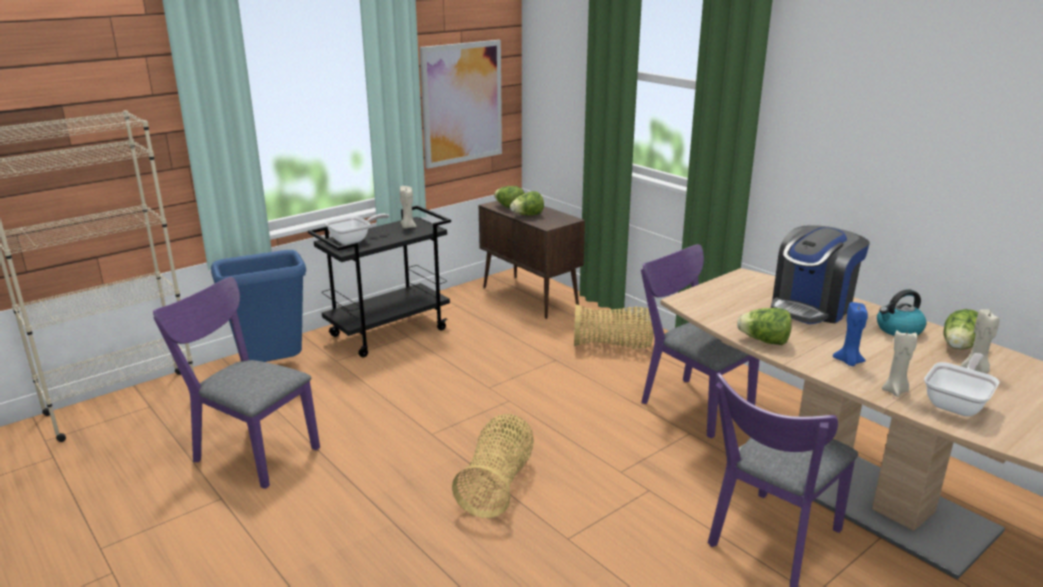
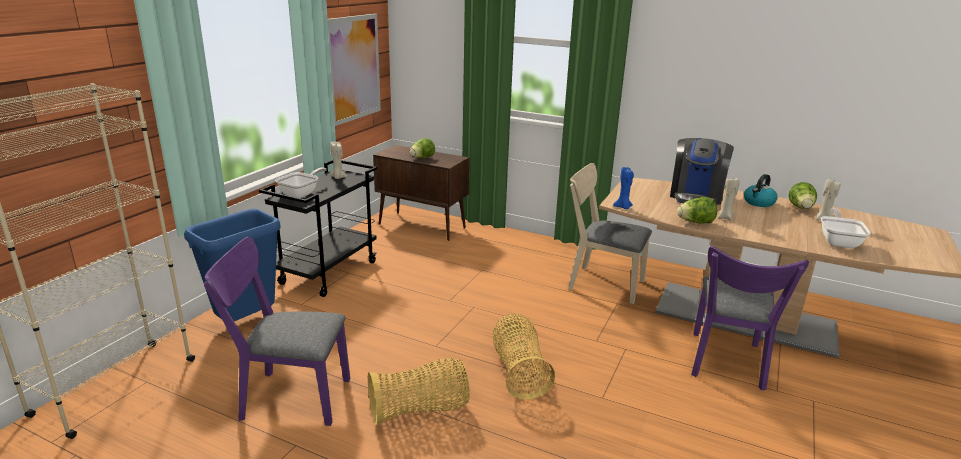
camera: 25 degrees left, 0 degrees up
lettuce [494,186,525,208] -> none
basket [574,304,654,349] -> basket moved to [368,358,470,426]
purple chair [641,244,759,439] -> beige chair [568,163,652,304]
blue candle [833,302,868,366] -> blue candle moved to [613,167,634,209]
beige candle [882,330,917,397] -> beige candle moved to [719,177,740,220]

